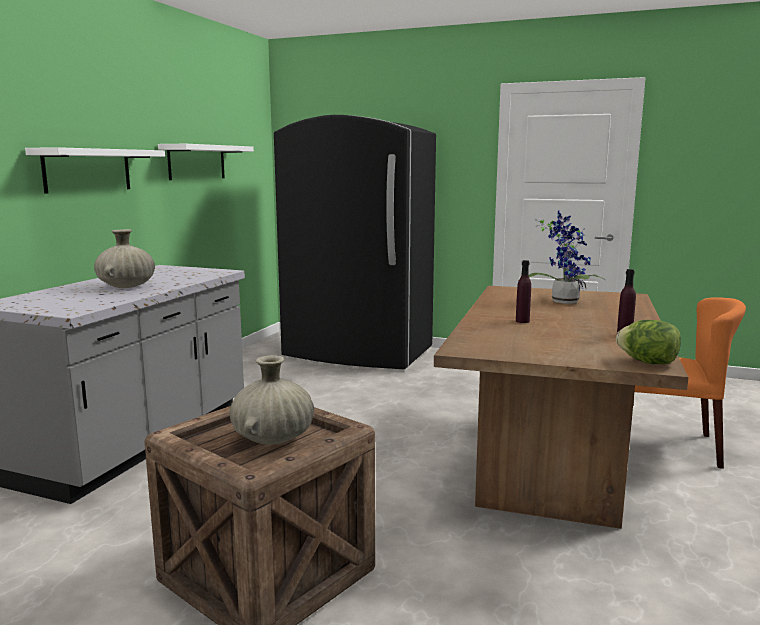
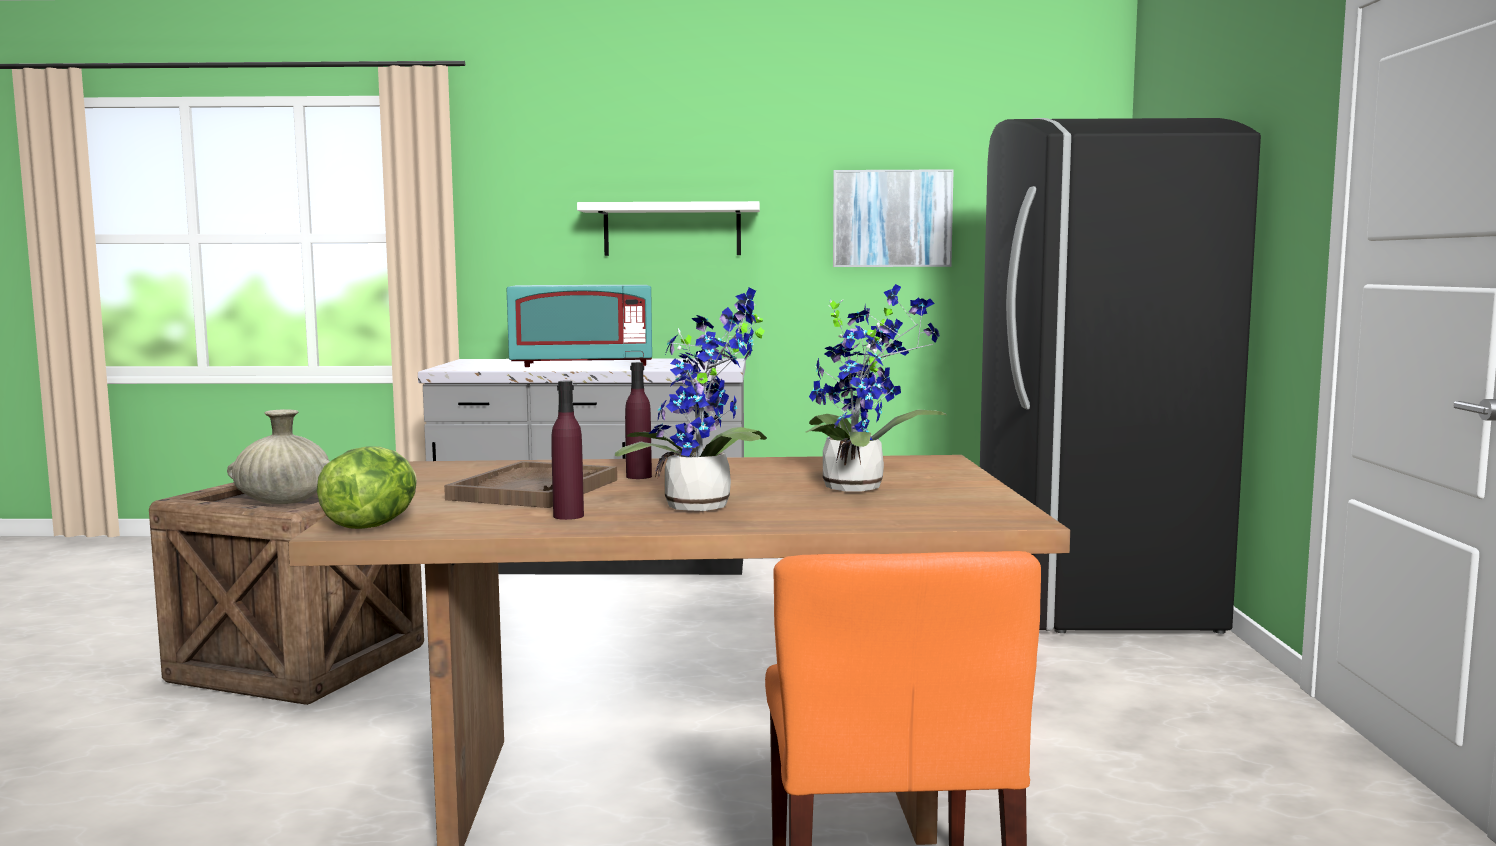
camera: 70 degrees right, 5 degrees down
beige vase [94,229,155,288] -> turquoise microwave [507,285,652,367]
white shelf [158,144,254,180] -> picture [833,169,954,267]
none -> brown tray [444,461,617,508]
none -> potted plant [615,288,767,511]

